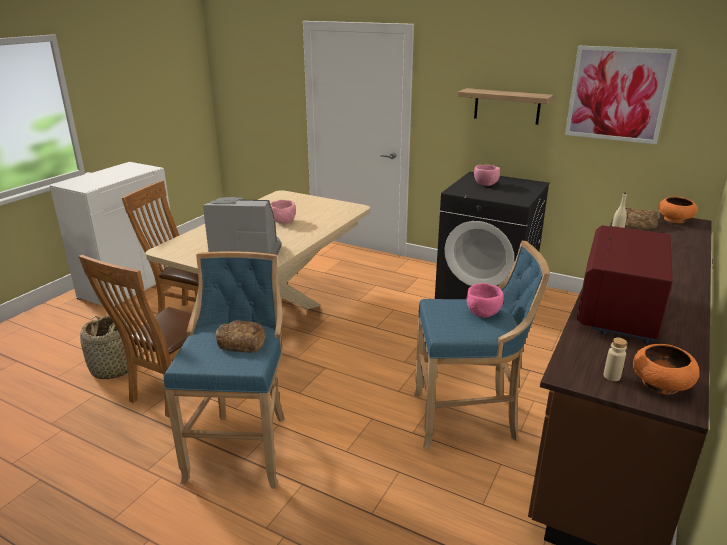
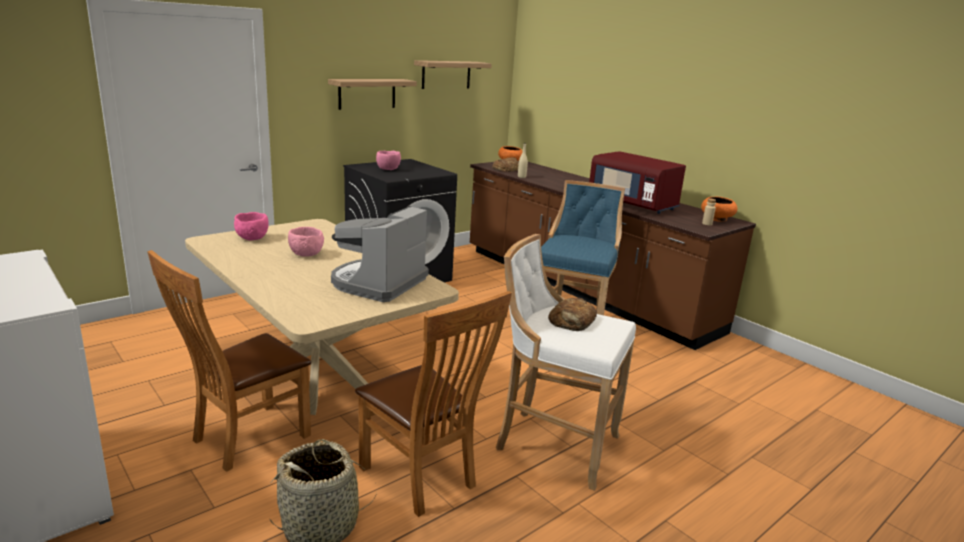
camera: 70 degrees left, 5 degrees down
blue stool [164,251,285,489] -> white stool [496,234,636,491]
pink bowl [467,283,504,318] -> pink bowl moved to [234,212,269,240]
picture [565,46,677,144] -> shelf [414,60,492,89]

